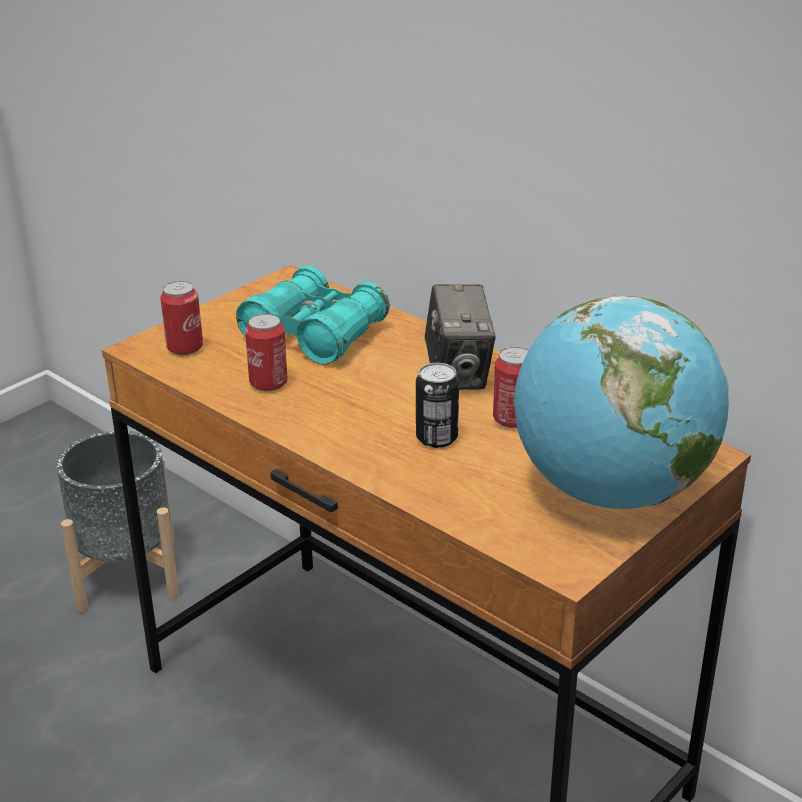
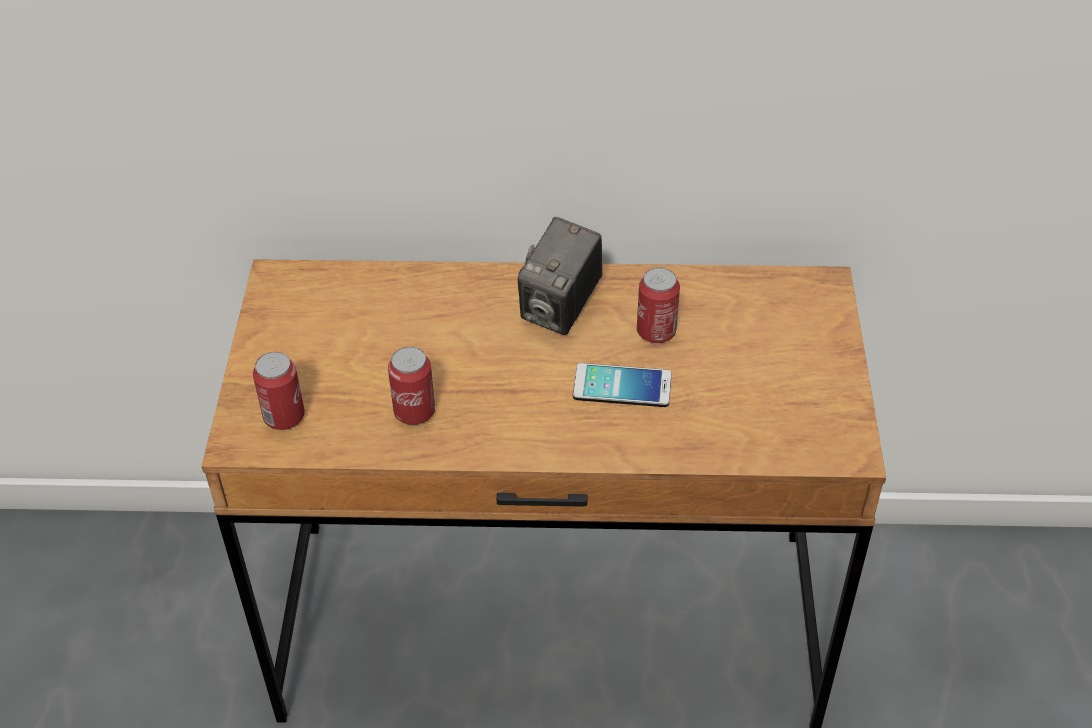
camera: 40 degrees left, 15 degrees up
grey planter [57,431,179,613] -> none
turquoise binoculars [236,266,390,364] -> none
can [416,363,459,448] -> phone [573,363,672,407]
camera [425,284,496,390] -> camera turned 75 degrees clockwise [518,217,602,335]
globe [514,296,729,509] -> none

